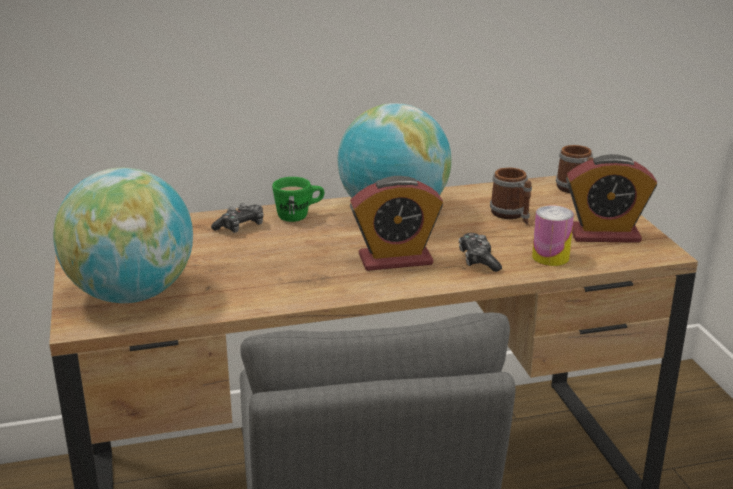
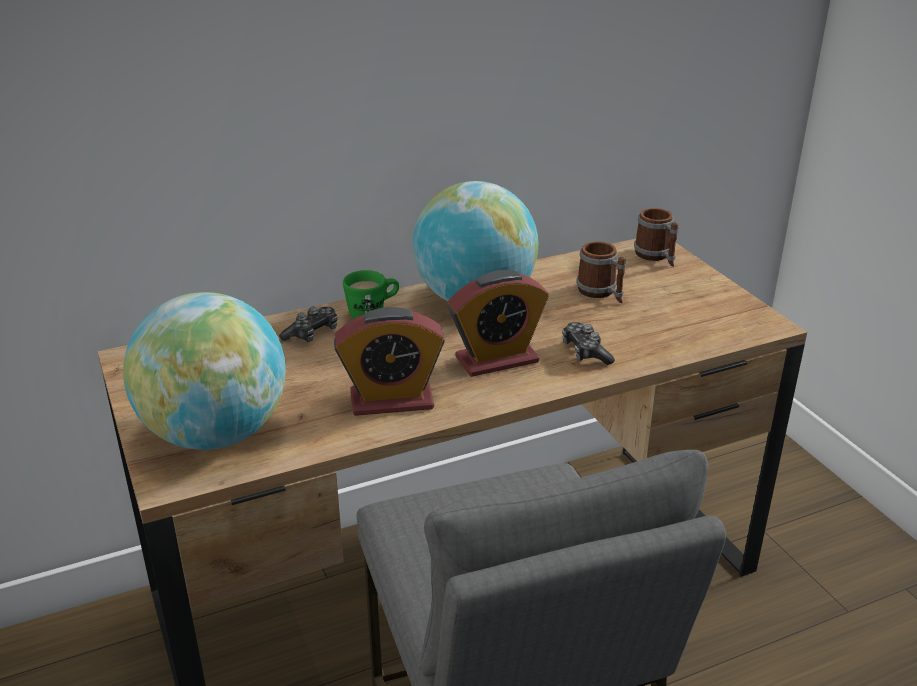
camera: 10 degrees left, 5 degrees up
can [532,205,574,266] -> none
alarm clock [566,154,657,243] -> alarm clock moved to [334,307,445,416]

